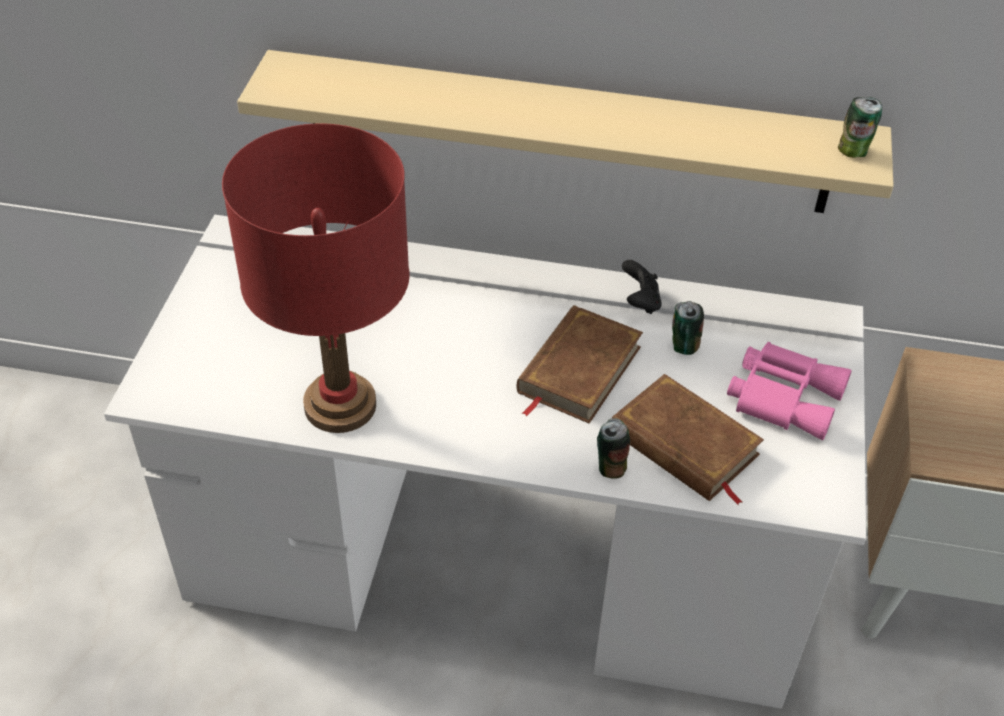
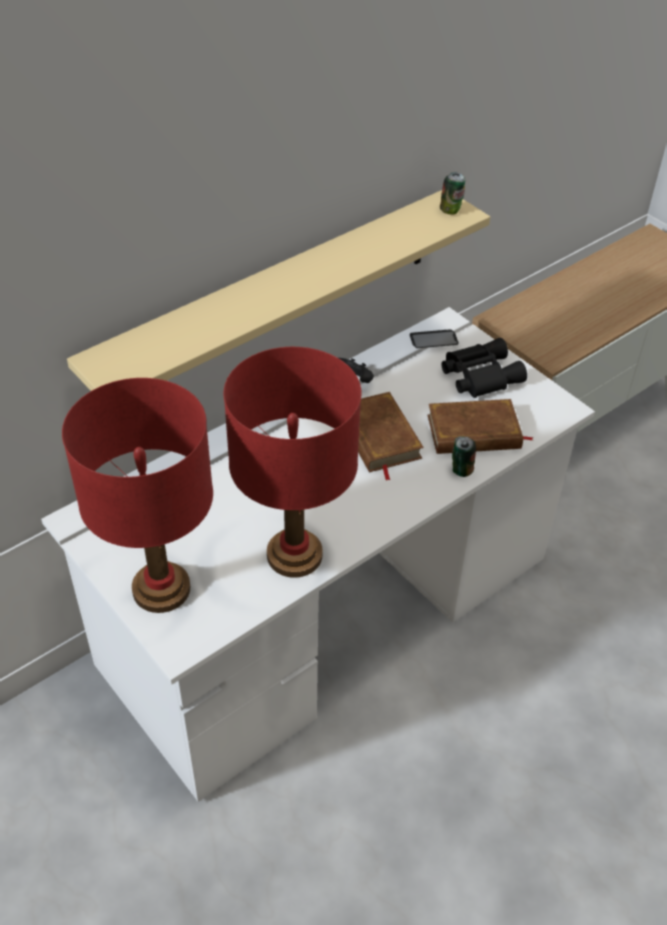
camera: 50 degrees left, 0 degrees up
can [672,301,704,355] -> none
pink binoculars [727,342,852,440] -> black binoculars [442,338,527,398]
none -> red table lamp [62,378,213,613]
none -> phone [410,329,458,348]

